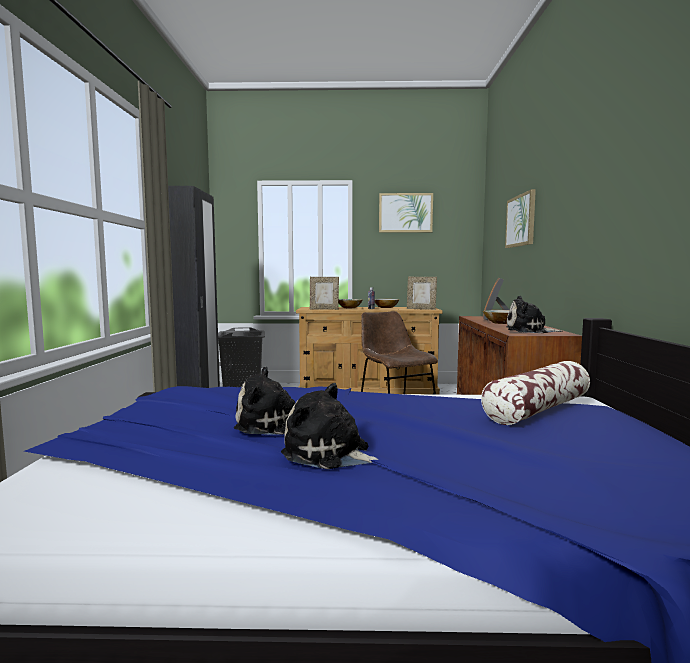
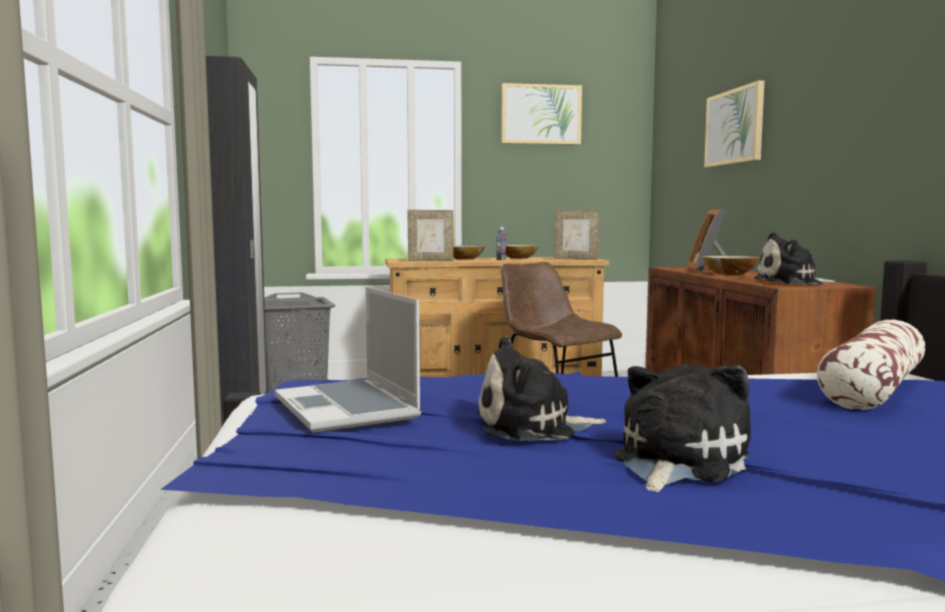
camera: 10 degrees left, 0 degrees up
plush toy [281,383,378,469] -> plush toy turned 105 degrees clockwise [614,364,751,492]
none -> laptop [275,287,421,433]

